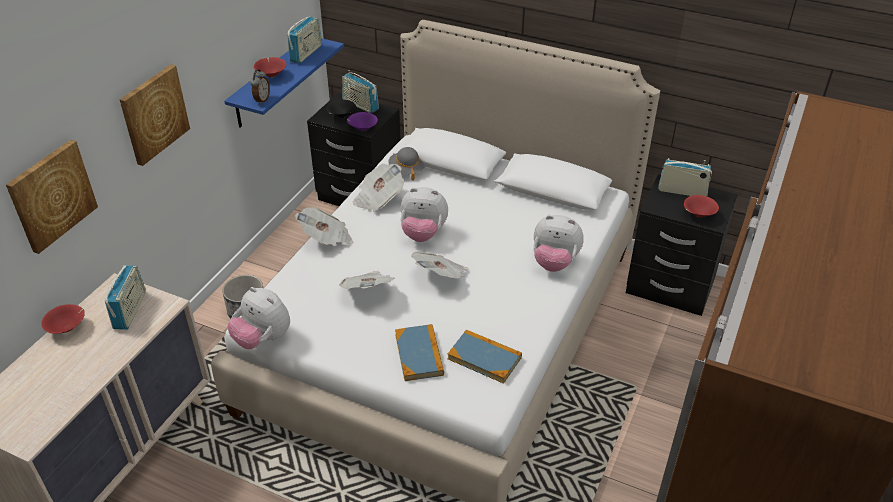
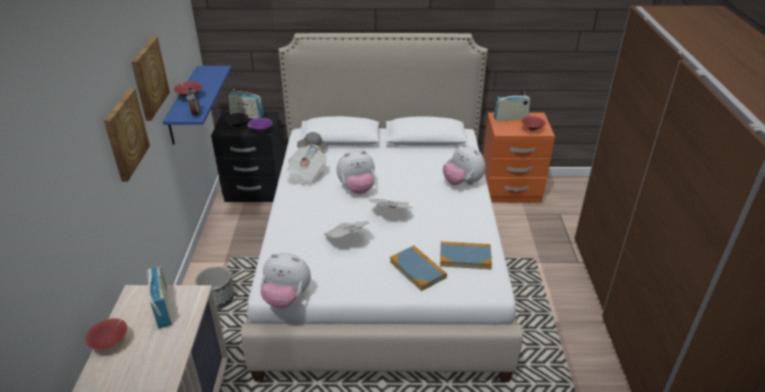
camera: 25 degrees left, 5 degrees down
picture [6,140,98,254] -> picture moved to [131,37,170,121]
radio [287,16,322,64] -> none
newspaper [295,207,354,246] -> none
plush toy [533,215,584,272] -> plush toy turned 60 degrees clockwise [443,143,486,185]
black nightstand [626,174,738,316] -> orange nightstand [483,112,555,203]

